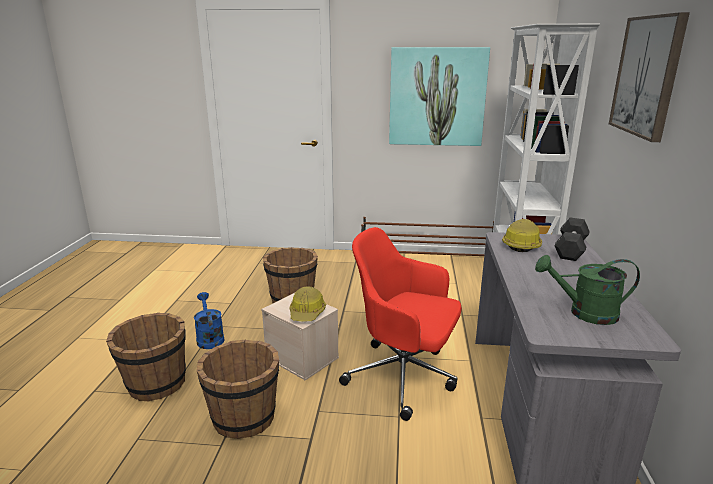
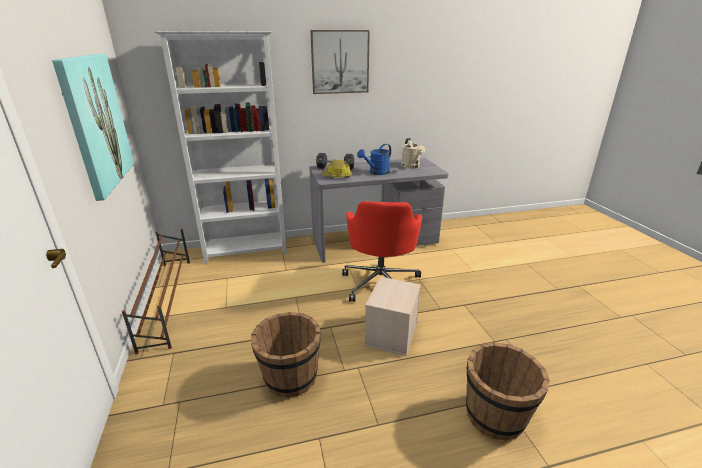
camera: 110 degrees left, 5 degrees up
blue watering can [194,292,224,349] -> blue watering can moved to [357,144,391,175]
brown bucket [197,340,279,439] -> none
hard hat [290,286,326,321] -> none
green watering can [535,255,640,325] -> beige watering can [401,138,425,169]

